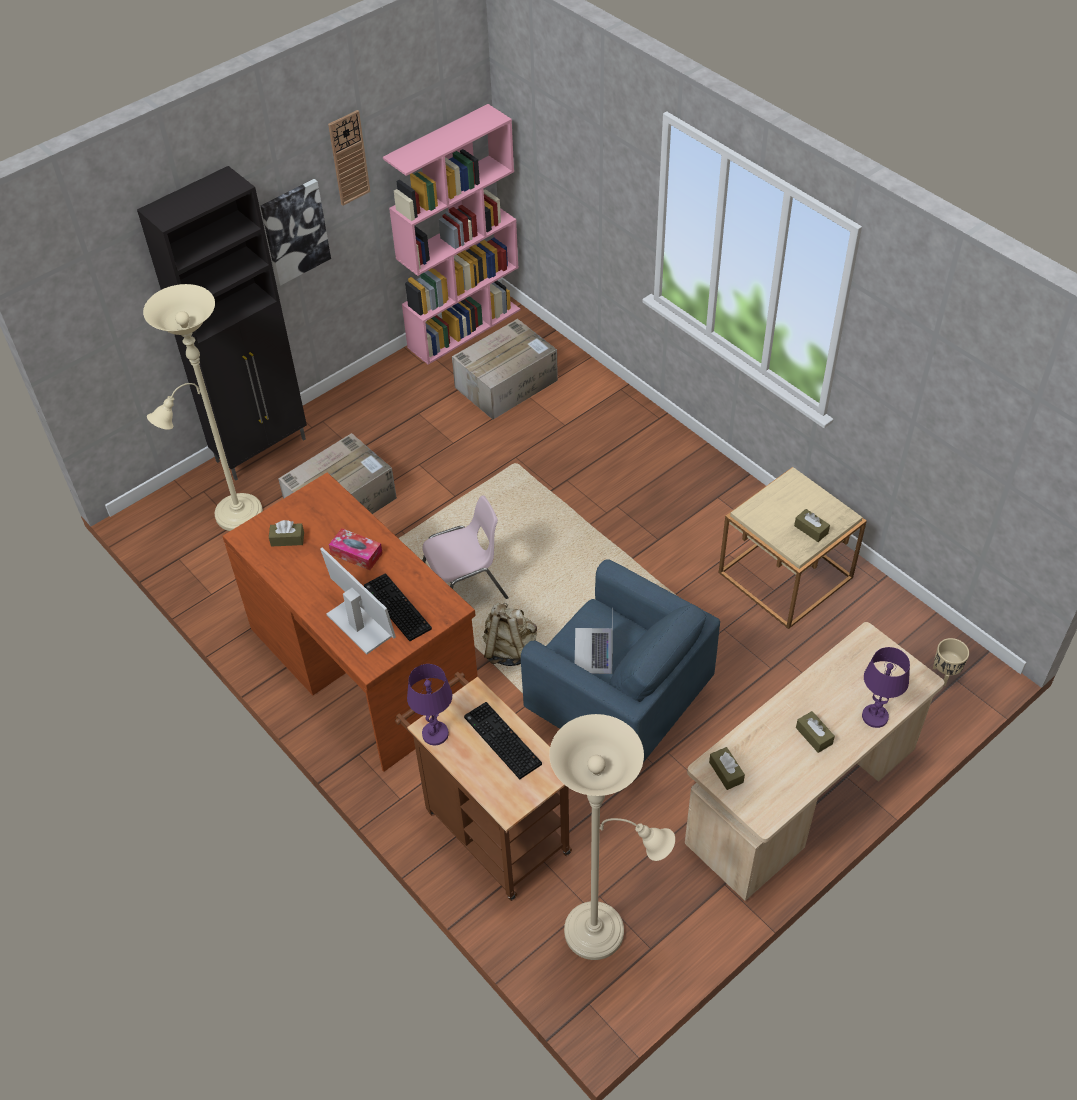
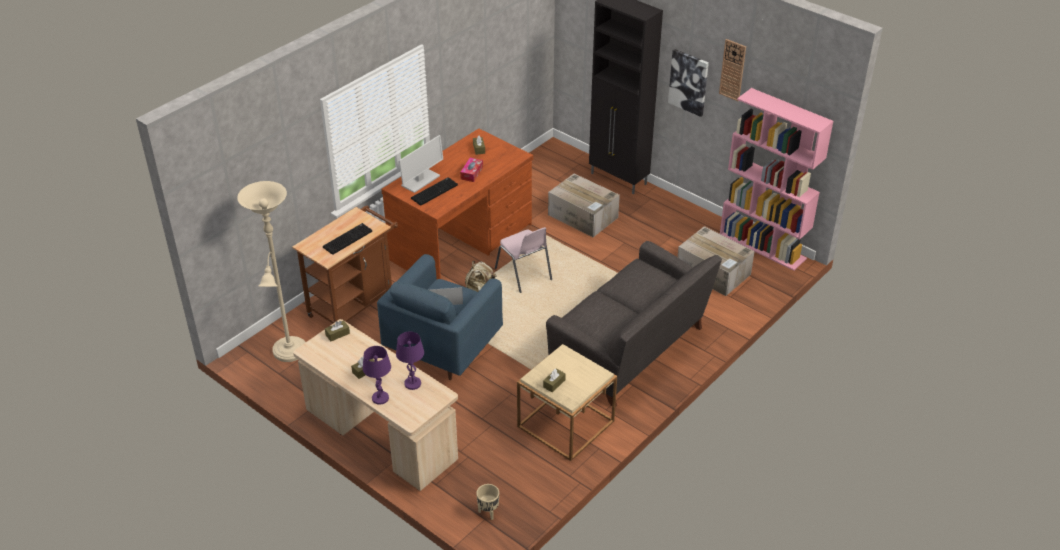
camera: 80 degrees right, 10 degrees down
beige floor lamp [143,284,263,531] -> none
purple table lamp [407,664,452,745] -> purple table lamp moved to [396,331,424,390]
none -> grey sofa [546,241,722,407]

